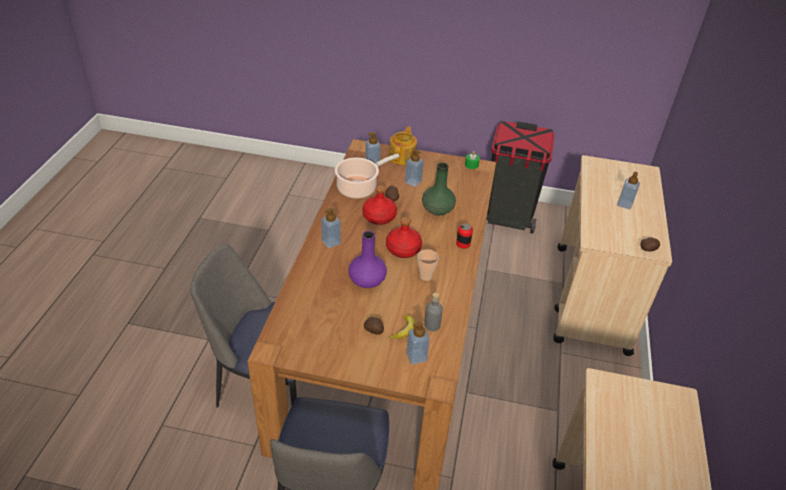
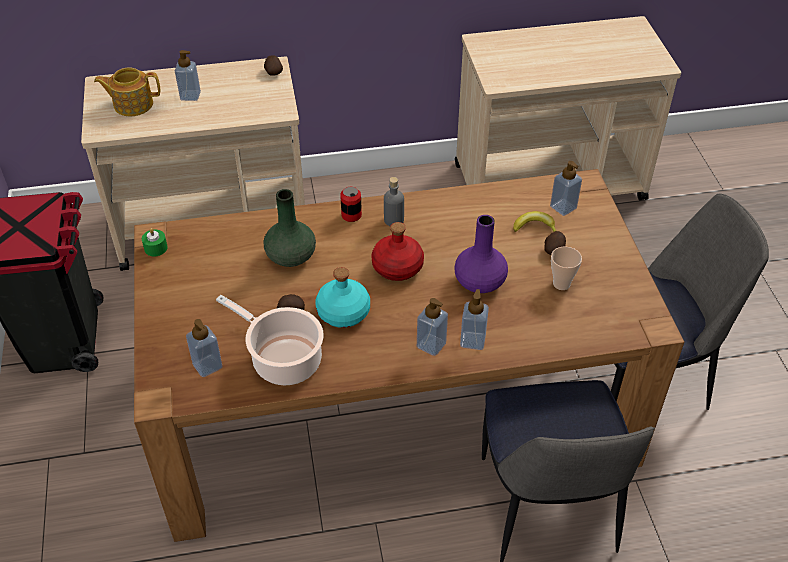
camera: 110 degrees left, 5 degrees up
red bottle [362,185,397,225] -> turquoise bottle [315,267,370,328]
teapot [389,126,417,165] -> teapot moved to [94,67,160,116]
soap dispenser [405,149,424,187] -> soap dispenser moved to [460,289,489,350]
cup [417,249,439,281] -> cup moved to [551,247,582,290]
grey bottle [424,292,443,331] -> grey bottle moved to [384,177,404,226]

